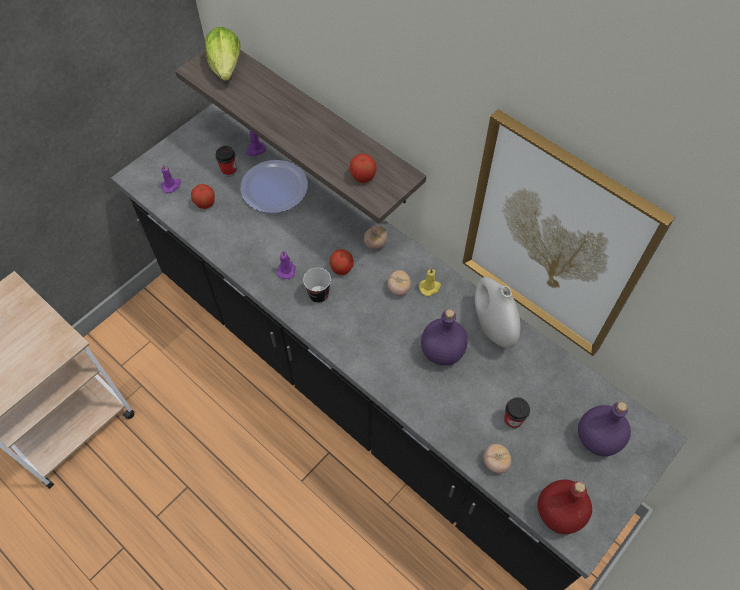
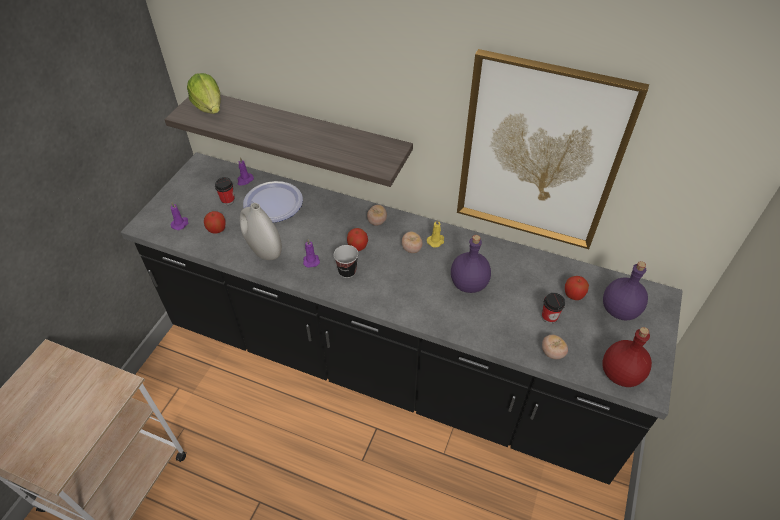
camera: 20 degrees left, 10 degrees down
apple [350,154,377,183] -> apple moved to [565,276,589,300]
white vase [475,277,521,348] -> white vase moved to [240,203,282,260]

